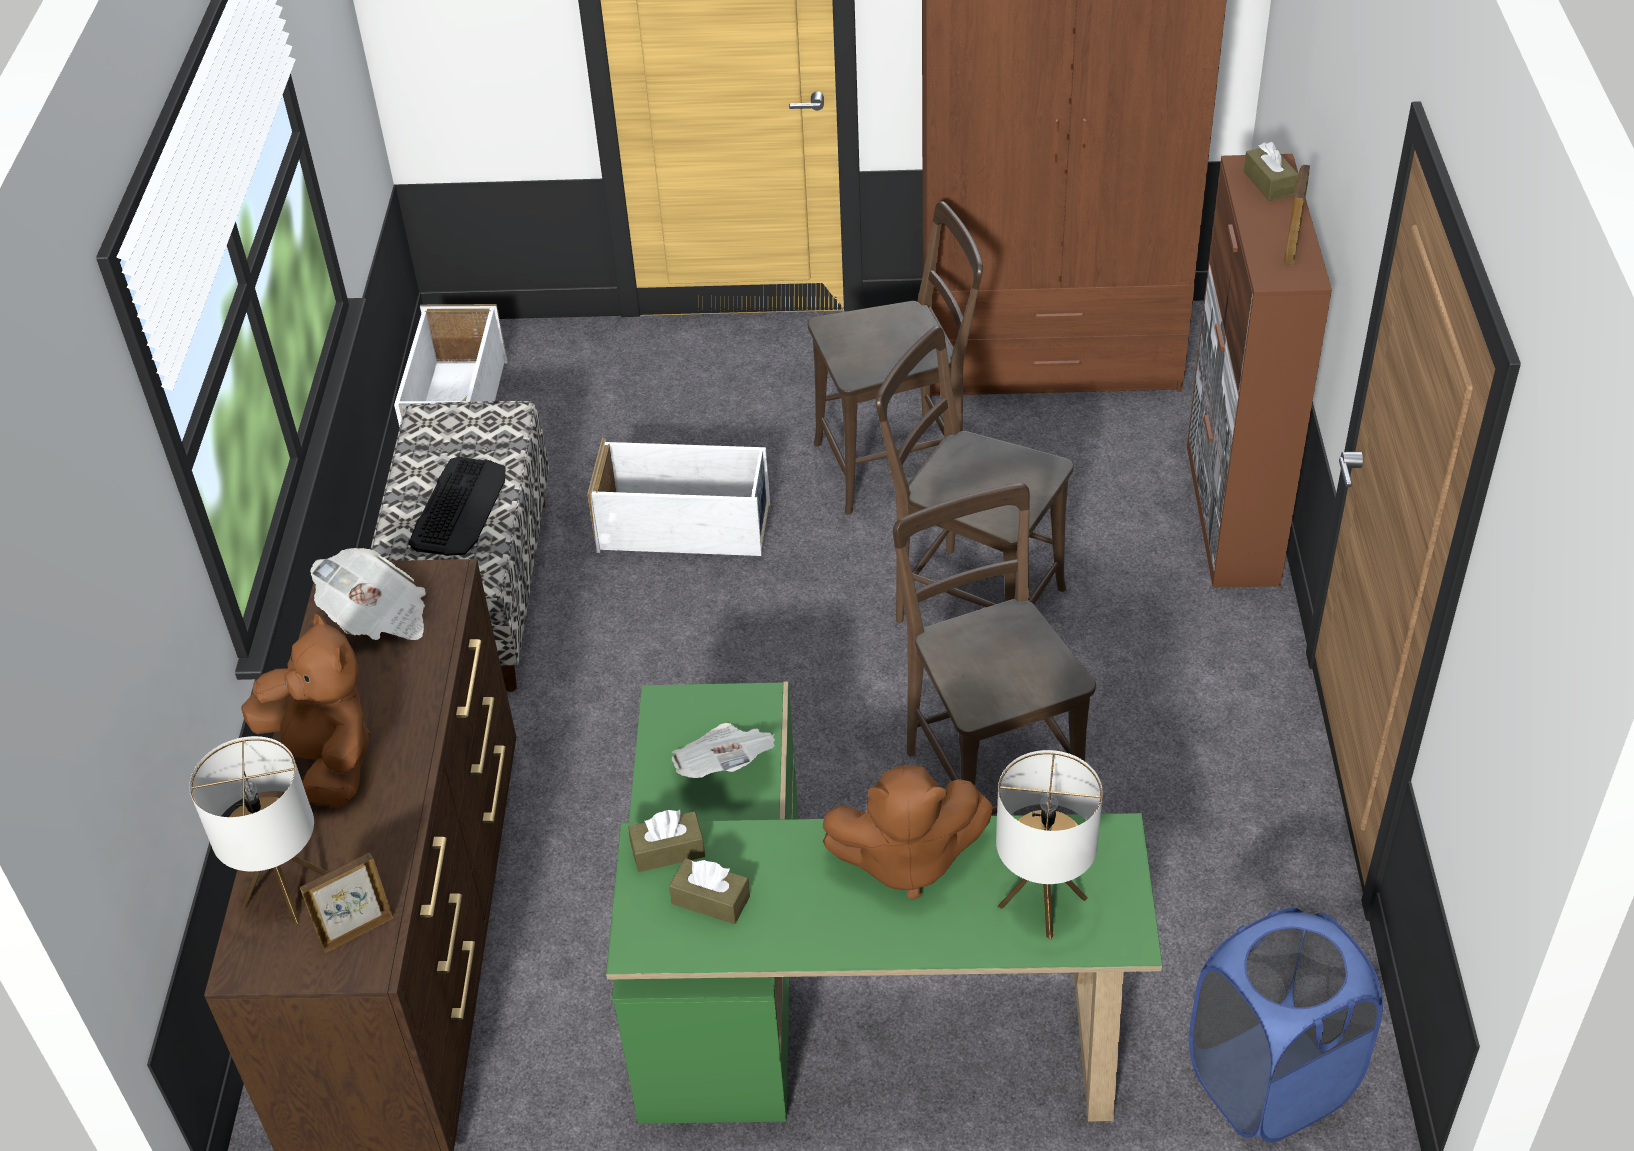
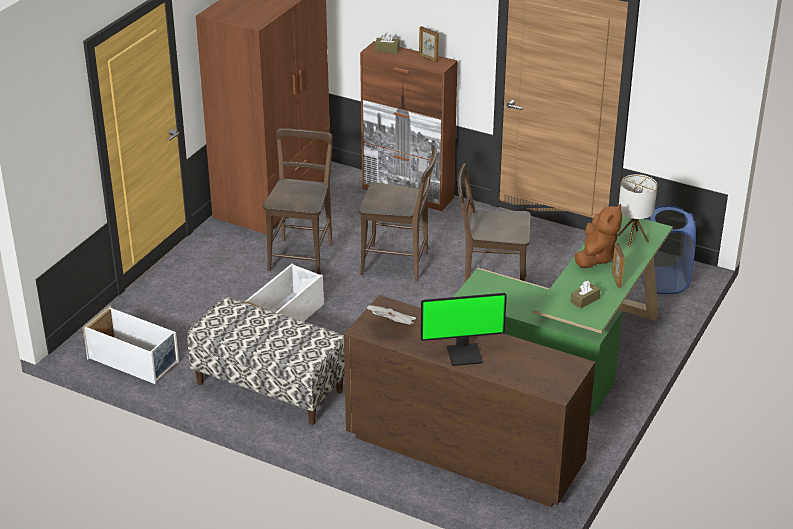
camera: 65 degrees left, 10 degrees down
table lamp [189,736,329,924] -> none
brown plush toy [241,614,370,807] -> monitor [421,293,507,366]
picture frame [300,853,393,953] -> picture frame moved to [612,243,625,288]
keyboard [409,457,506,556] -> none
brown tissue box [628,810,705,872] -> none
newspaper [672,723,775,778] -> none
brown chair [875,326,1074,623] -> brown chair turned 135 degrees counterclockwise [359,145,437,281]

